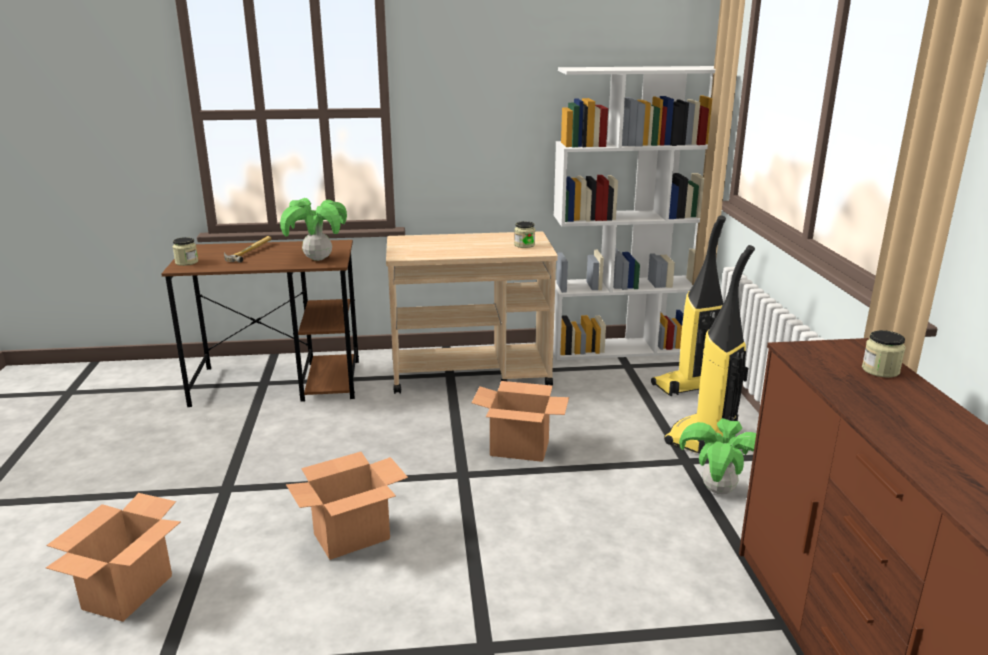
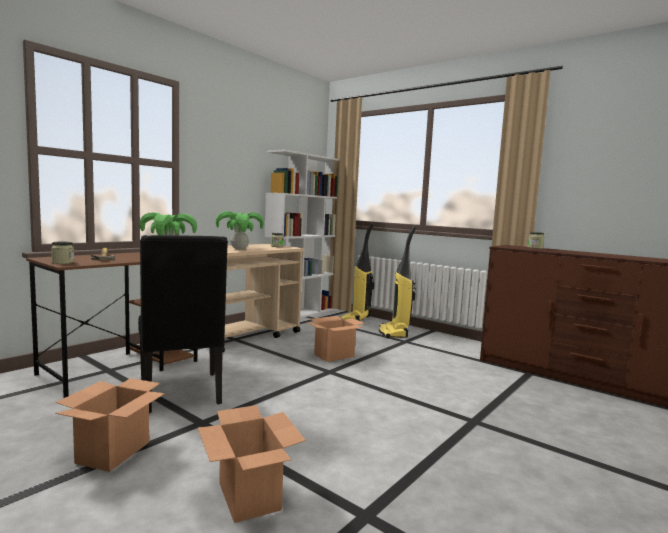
camera: 45 degrees left, 15 degrees down
cardboard box [286,452,408,560] -> cardboard box moved to [55,378,165,472]
potted plant [679,418,756,494] -> potted plant moved to [216,211,264,250]
none -> black chair [138,235,228,413]

